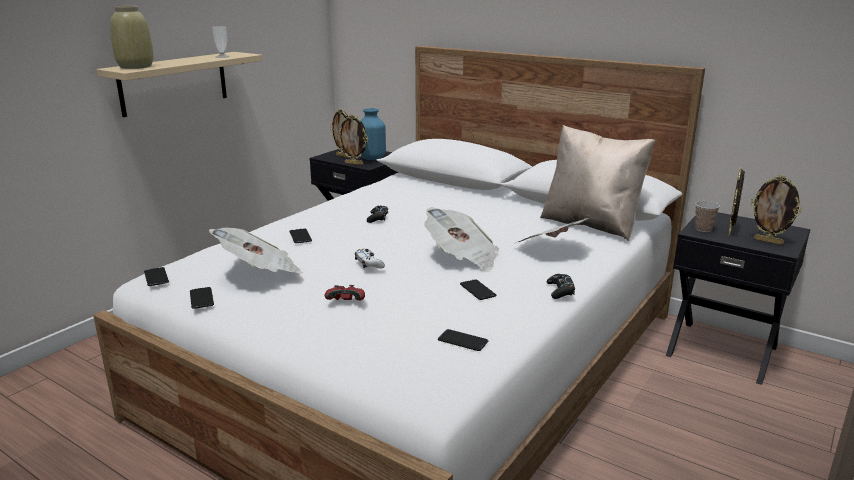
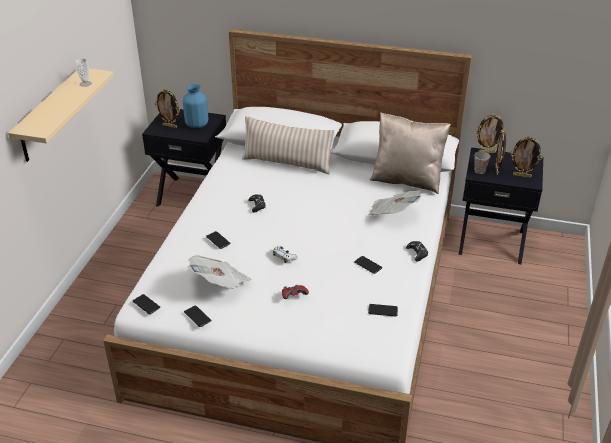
camera: 20 degrees left, 15 degrees up
beige vase [110,6,154,69] -> none
picture frame [337,114,368,165] -> picture frame moved to [476,114,505,153]
newspaper [424,207,499,270] -> none
none -> beige pillow [242,116,334,175]

